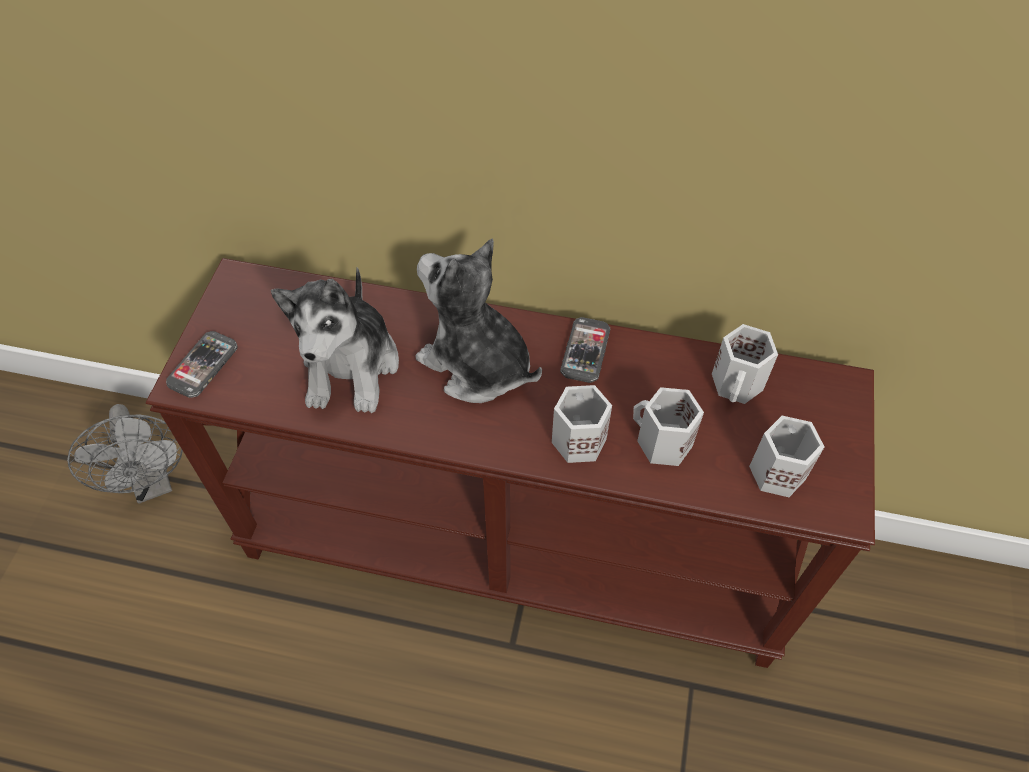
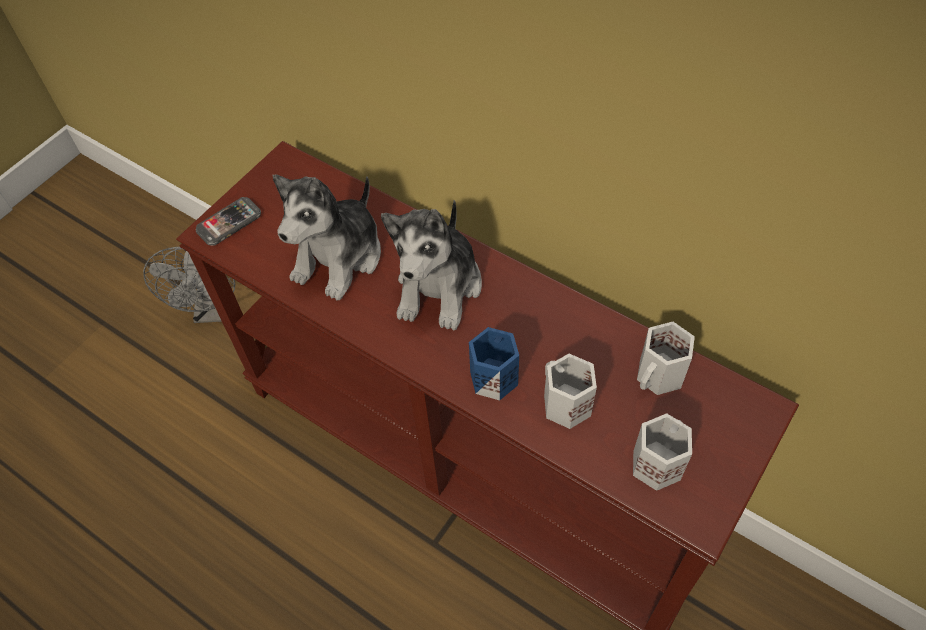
camera: 25 degrees right, 0 degrees up
plush toy [416,238,542,403] -> plush toy turned 135 degrees counterclockwise [381,200,482,331]
white mug [552,385,612,463] -> blue mug [469,327,519,400]
phone [560,317,610,383] -> none

